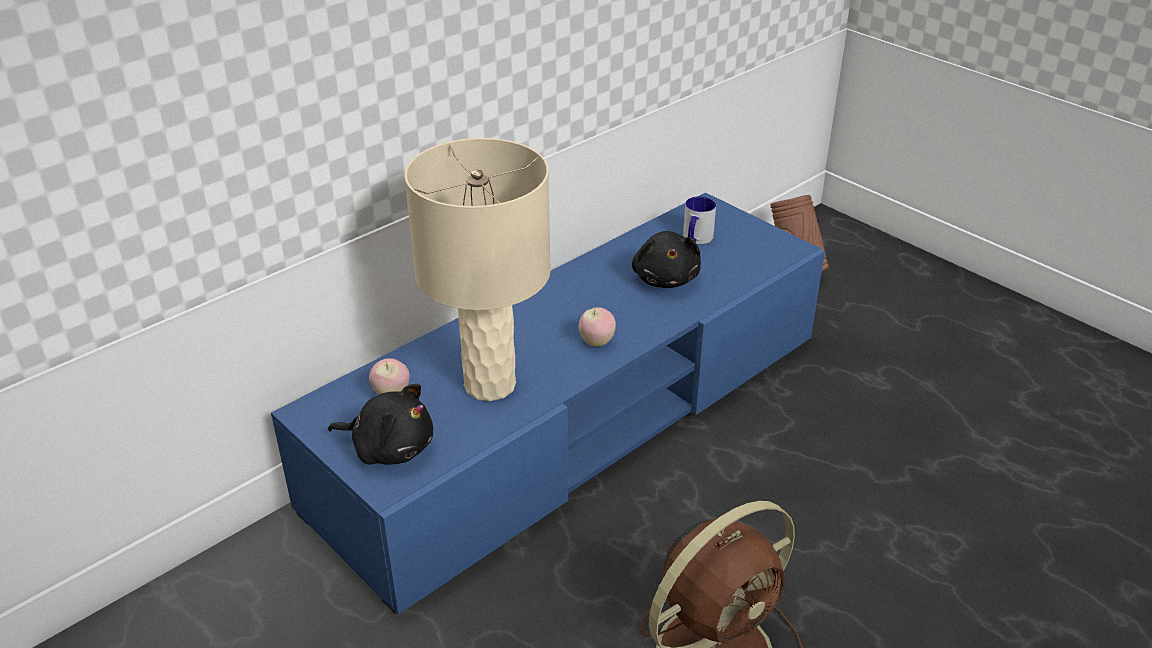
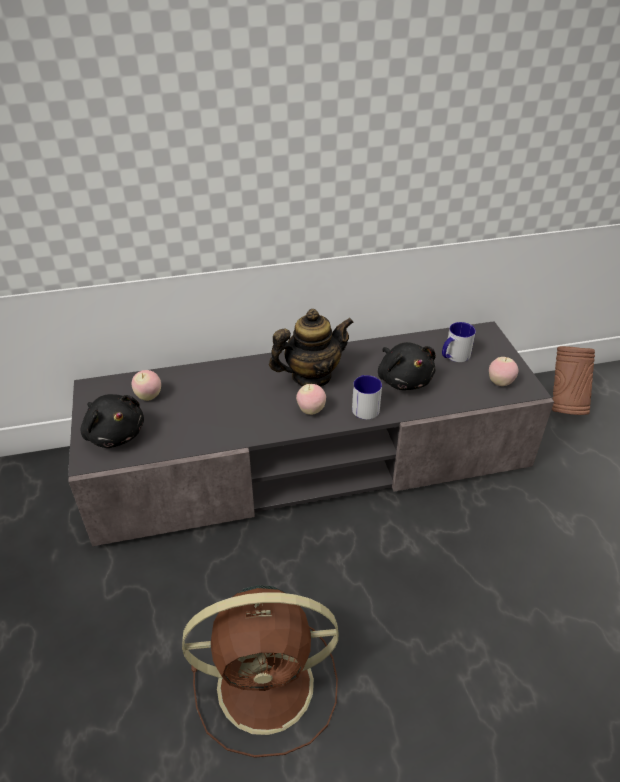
camera: 30 degrees right, 5 degrees up
blue tv stand [271,192,825,615] -> grey tv stand [68,321,554,546]
beige table lamp [404,138,551,401] -> none
black plush toy [632,231,701,288] -> black plush toy turned 45 degrees counterclockwise [378,342,436,390]
none -> teapot [269,309,354,387]
none -> mug [352,375,382,420]
none -> apple [489,357,518,386]

